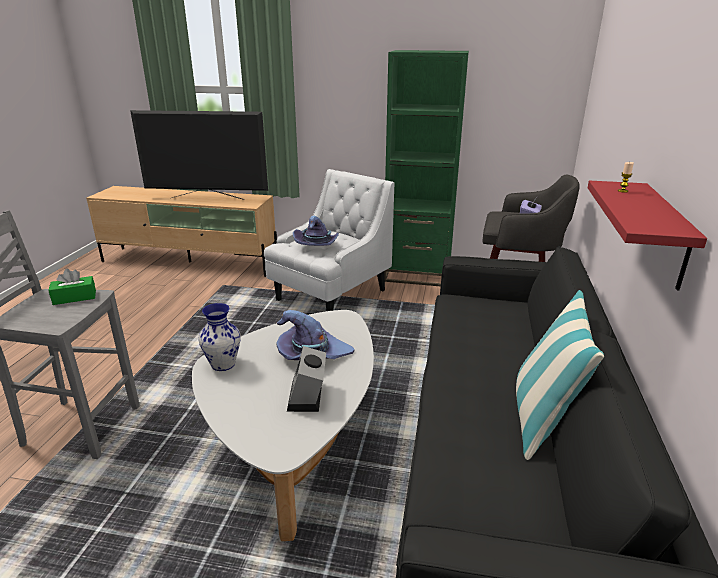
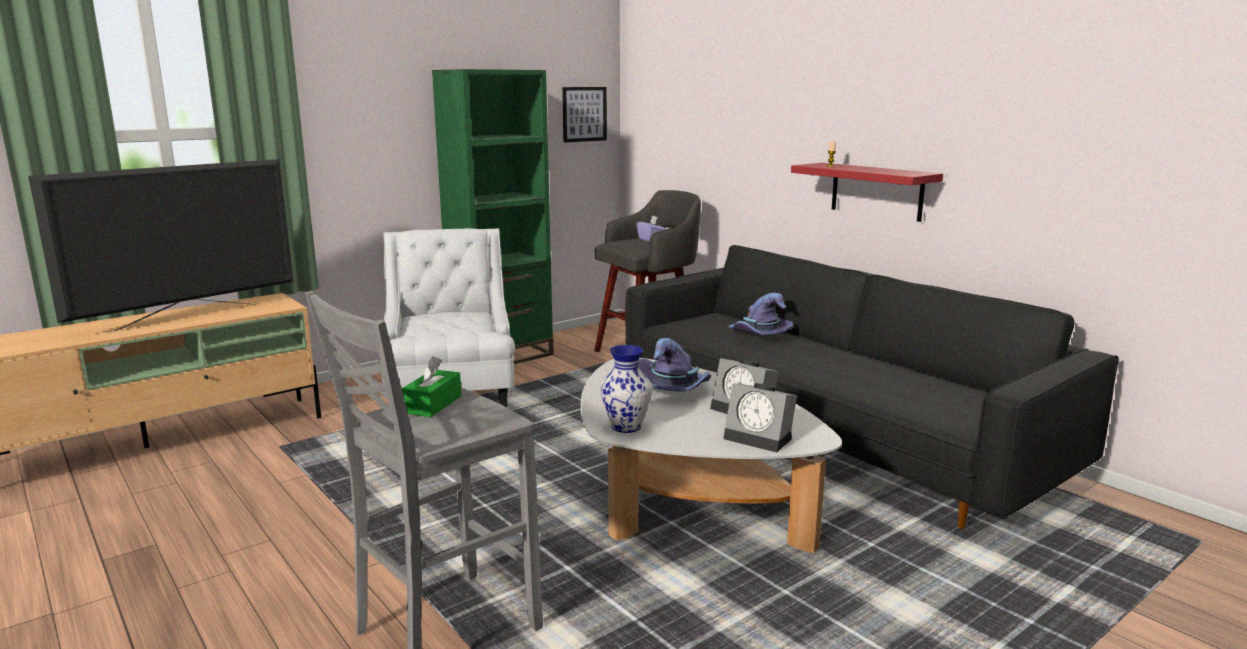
camera: 50 degrees left, 10 degrees down
purple hat [293,216,339,246] -> purple hat moved to [729,293,793,335]
pillow [516,290,604,460] -> none
none -> picture [562,87,607,143]
none -> alarm clock [723,383,797,453]

